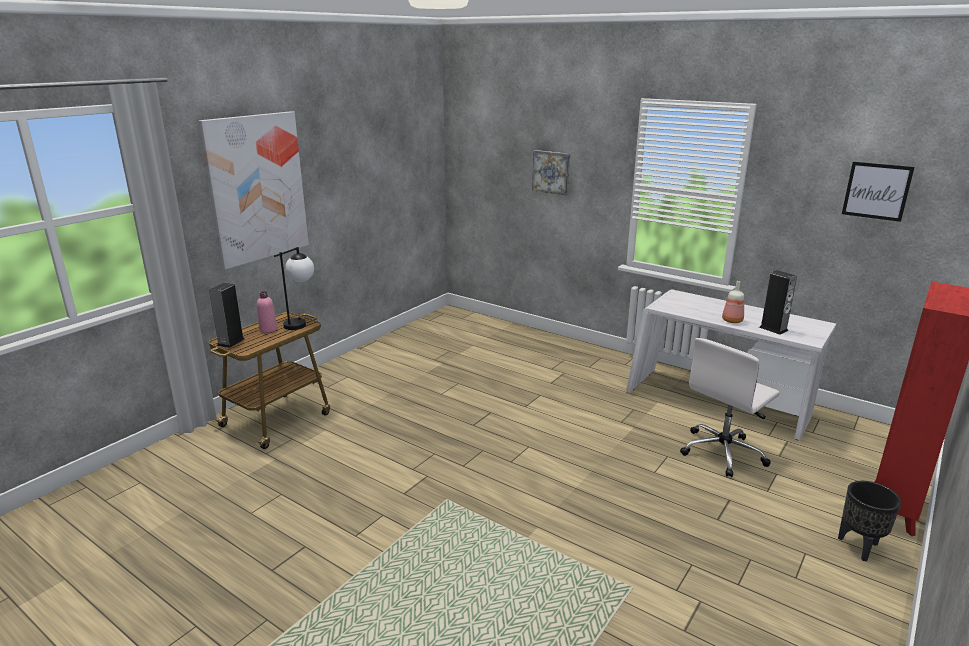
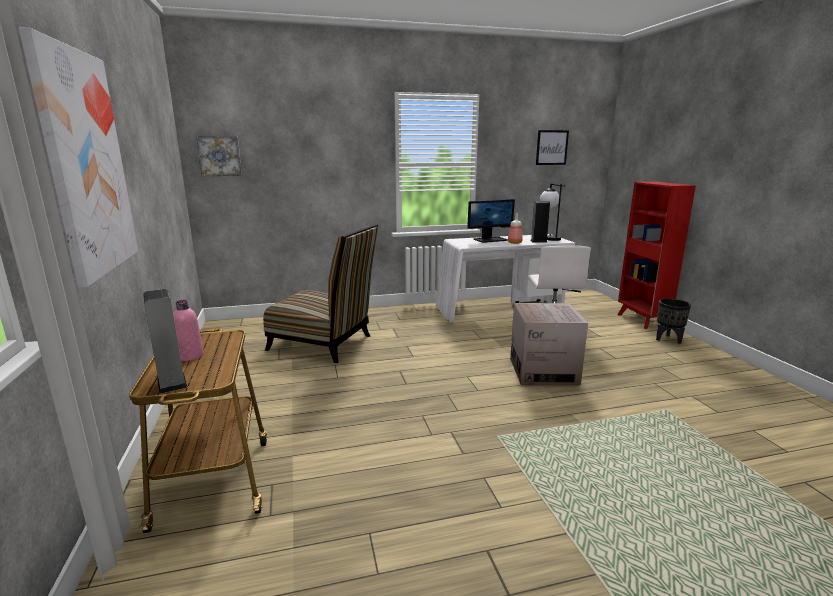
camera: 50 degrees left, 5 degrees down
table lamp [274,247,314,330] -> table lamp moved to [540,184,565,241]
picture [532,150,570,195] -> picture moved to [196,136,242,176]
none -> chair [263,224,378,363]
none -> monitor [467,199,515,243]
none -> cardboard box [510,303,588,385]

